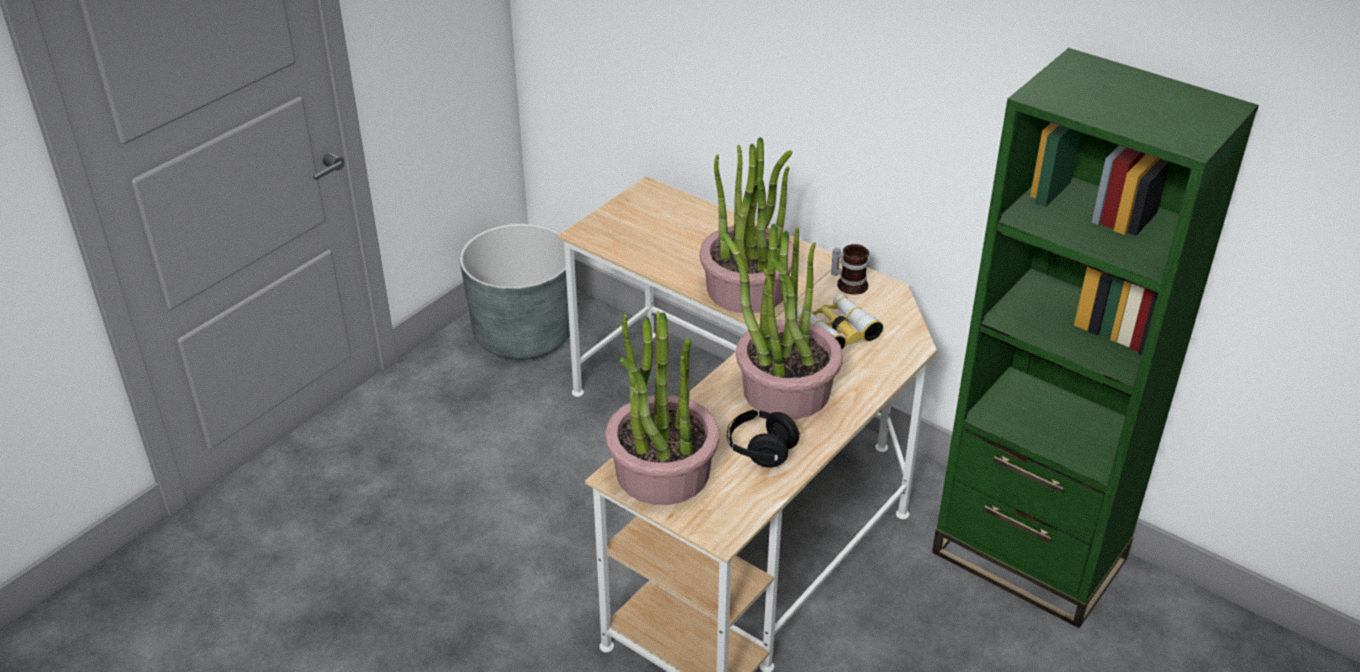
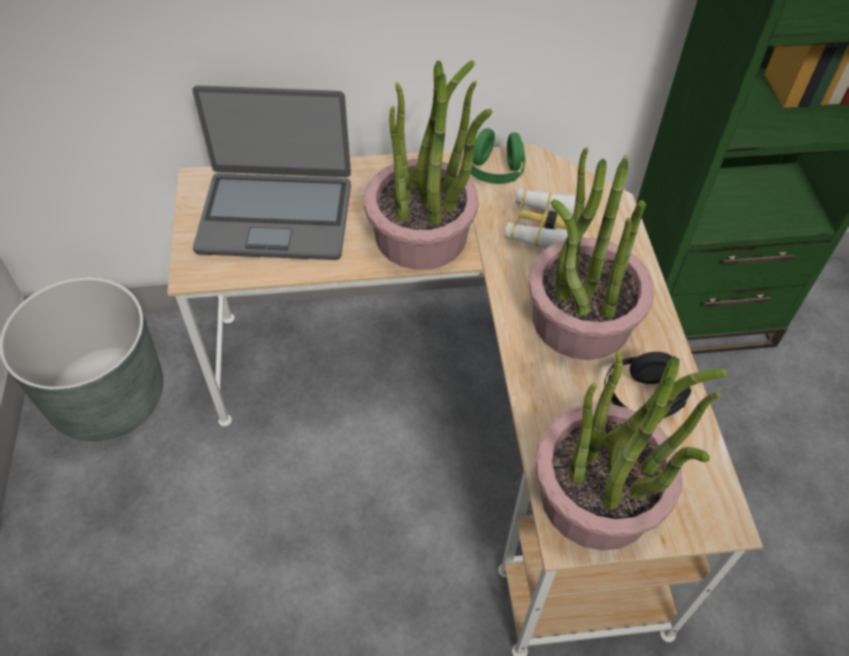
camera: 45 degrees left, 15 degrees up
mug [831,244,869,295] -> green headphones [471,128,526,184]
none -> laptop [192,85,351,260]

